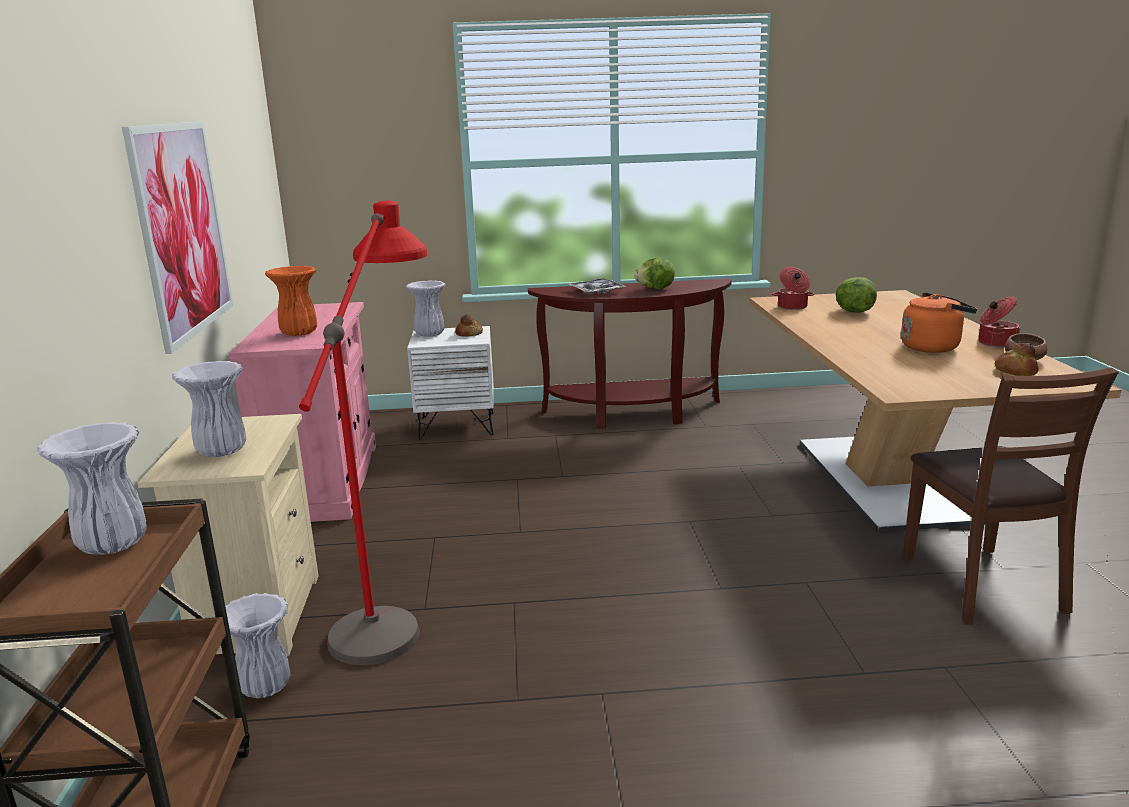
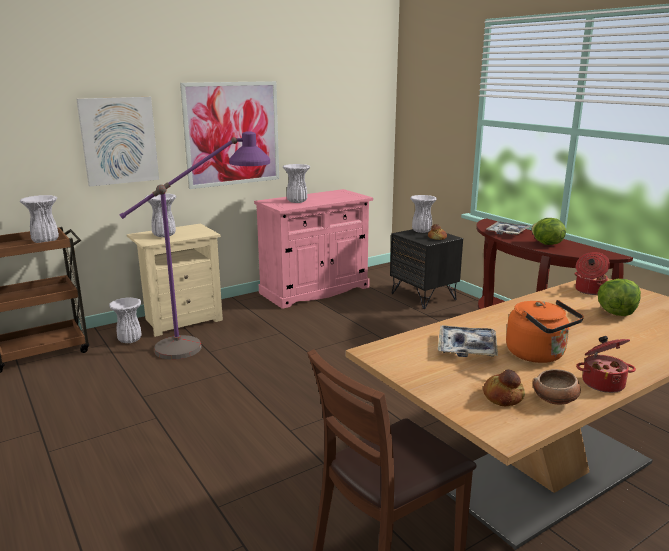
camera: 60 degrees right, 0 degrees up
orange vase [265,266,317,336] -> white vase [283,164,310,203]
red floor lamp [299,201,427,665] -> purple floor lamp [119,131,270,360]
white nightstand [407,326,494,440] -> black nightstand [390,229,463,309]
none -> picture [76,97,159,187]
none -> tray [438,325,498,357]

